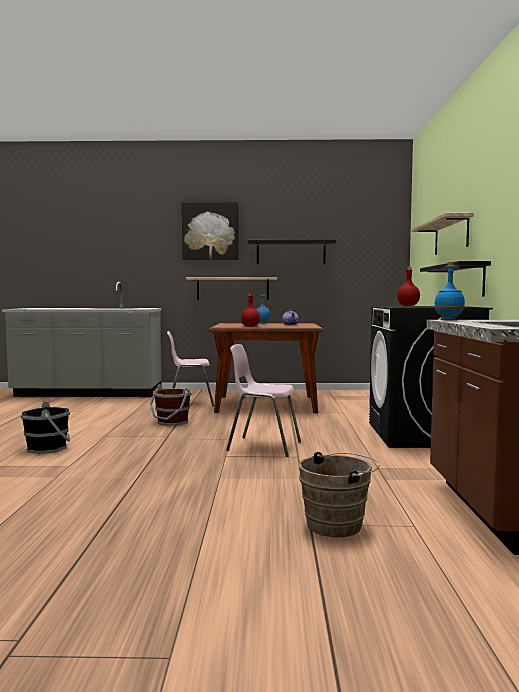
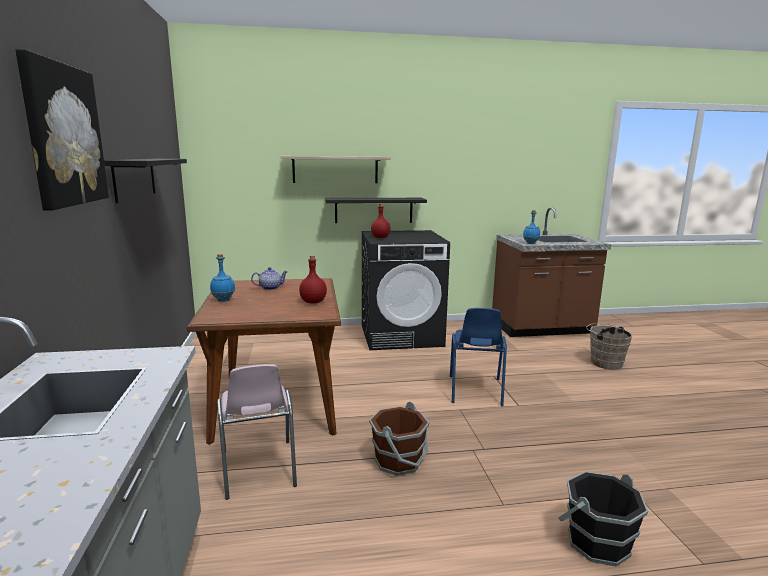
camera: 100 degrees left, 10 degrees up
shelf [186,277,277,300] -> none
pink chair [226,344,301,457] -> blue chair [450,308,507,406]

